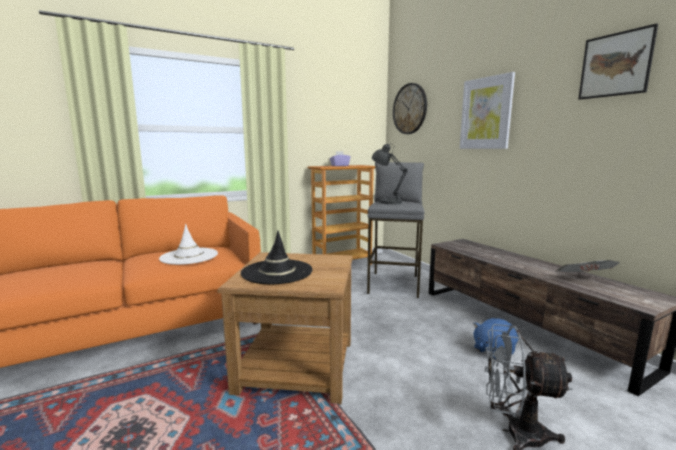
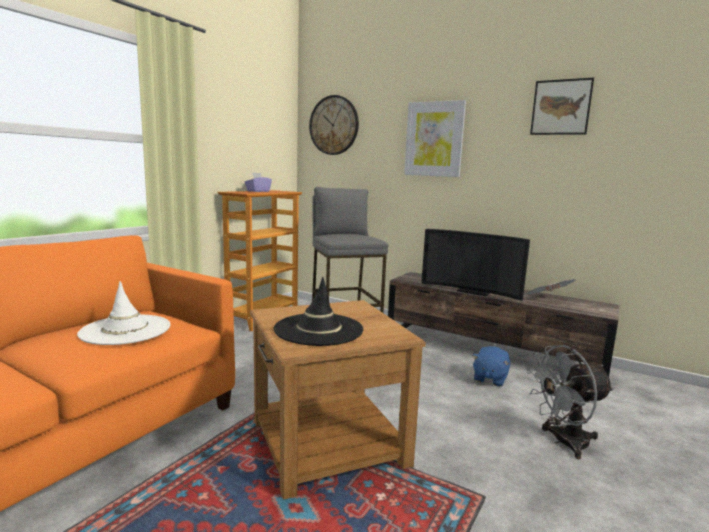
camera: 30 degrees left, 0 degrees up
grey table lamp [371,144,408,204] -> none
none -> television [421,229,530,301]

